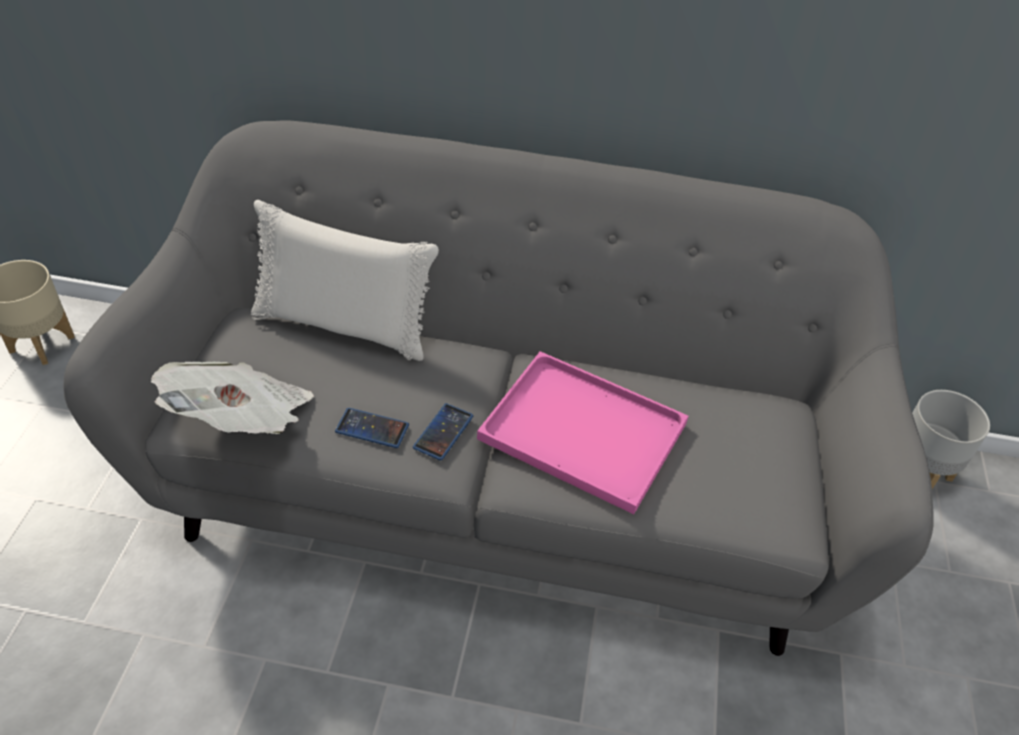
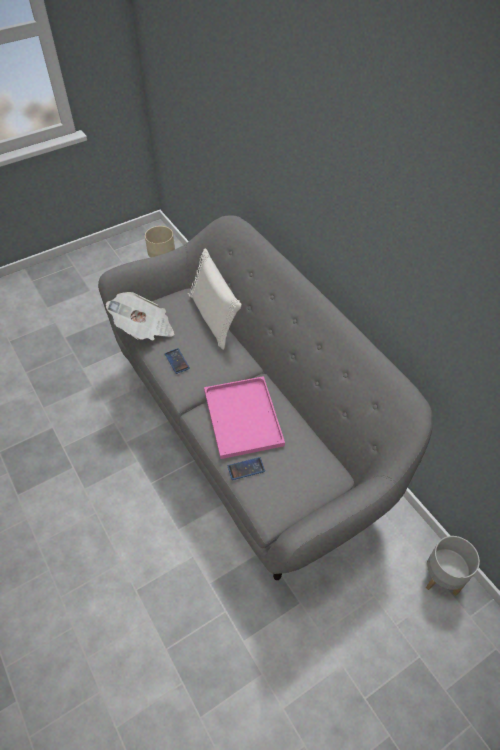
camera: 50 degrees right, 5 degrees up
phone [413,403,473,461] -> phone moved to [228,457,265,480]

